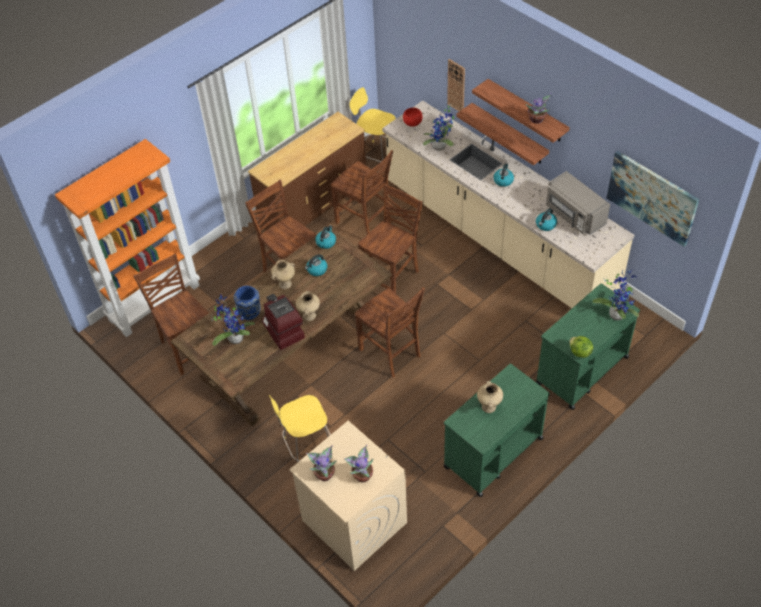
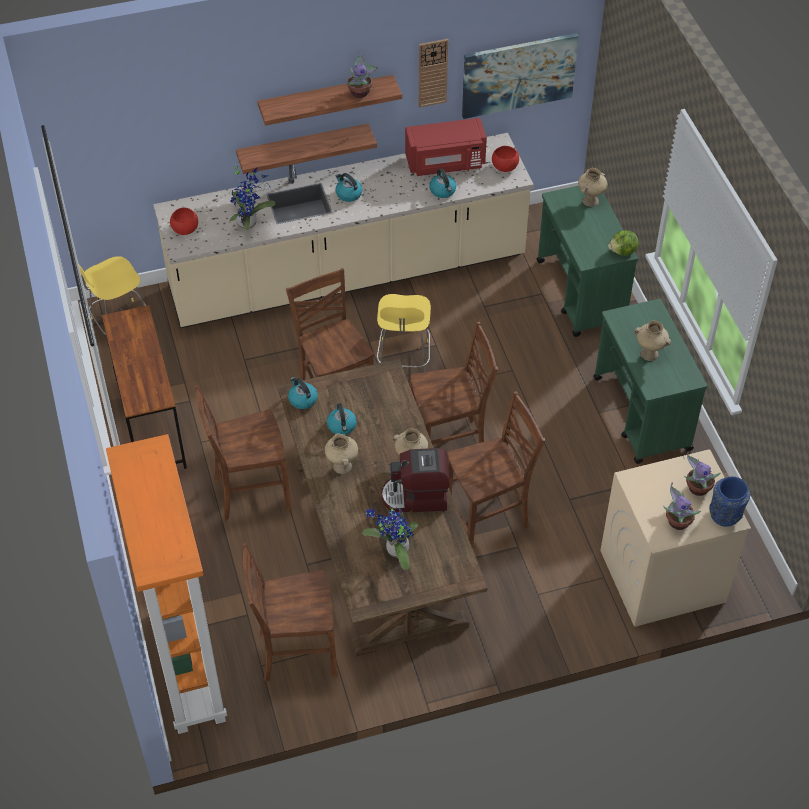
camera: 65 degrees left, 0 degrees up
blue vase [234,286,261,320] -> blue vase moved to [709,477,750,527]
brown dresser [248,112,366,230] -> brown desk [102,305,187,469]
yellow stool [269,395,331,463] -> yellow stool moved to [377,294,431,372]
brown chair [331,150,393,234] -> brown chair moved to [447,391,545,548]
wall clock [447,59,465,111] -> wall clock moved to [419,39,448,107]
grey microwave [546,171,610,235] -> red microwave [405,118,487,176]
potted plant [593,270,639,321] -> beige vase [578,168,607,207]
none -> red bowl [492,146,519,172]

